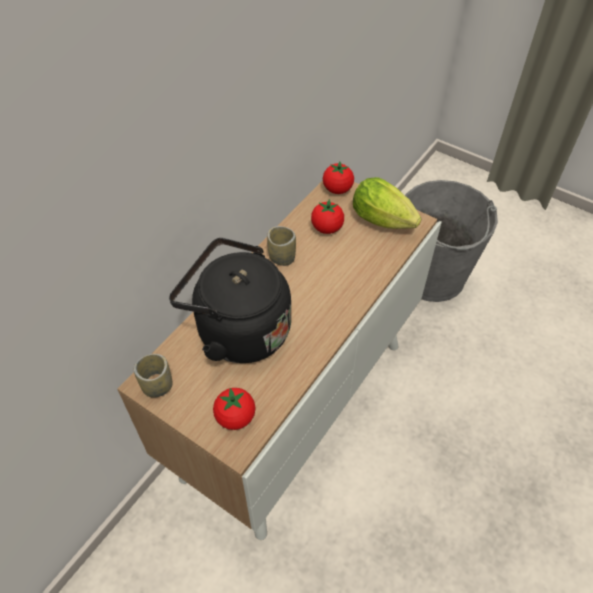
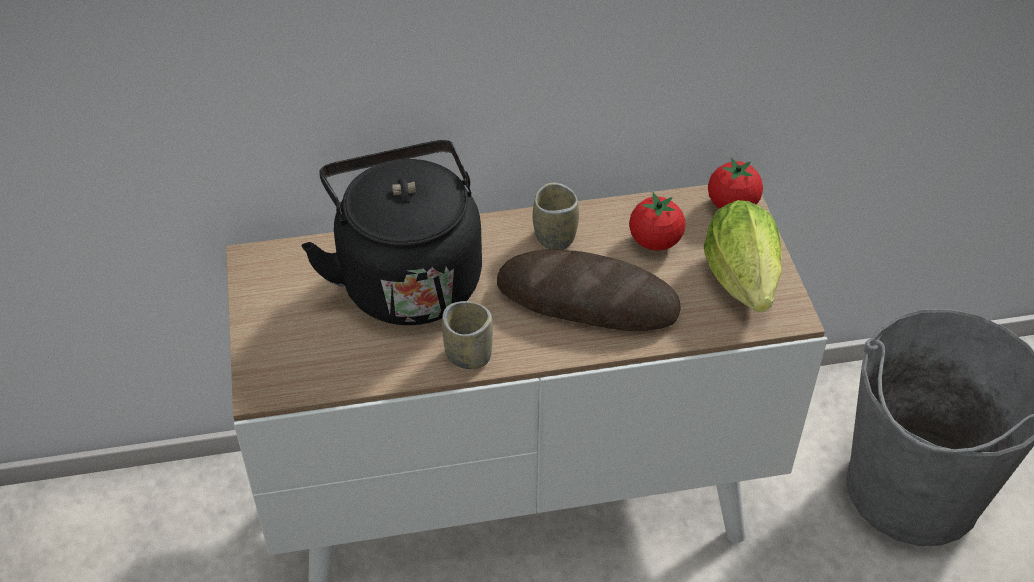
camera: 45 degrees right, 5 degrees down
cup [134,354,173,398] -> cup moved to [442,301,493,369]
tomato [213,388,256,430] -> none
none -> bread [497,249,681,331]

